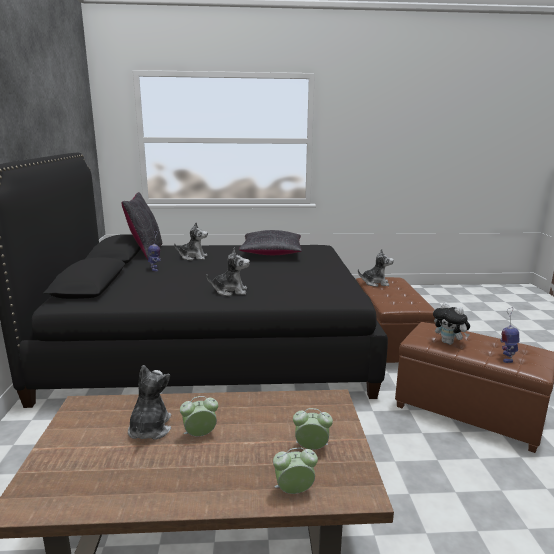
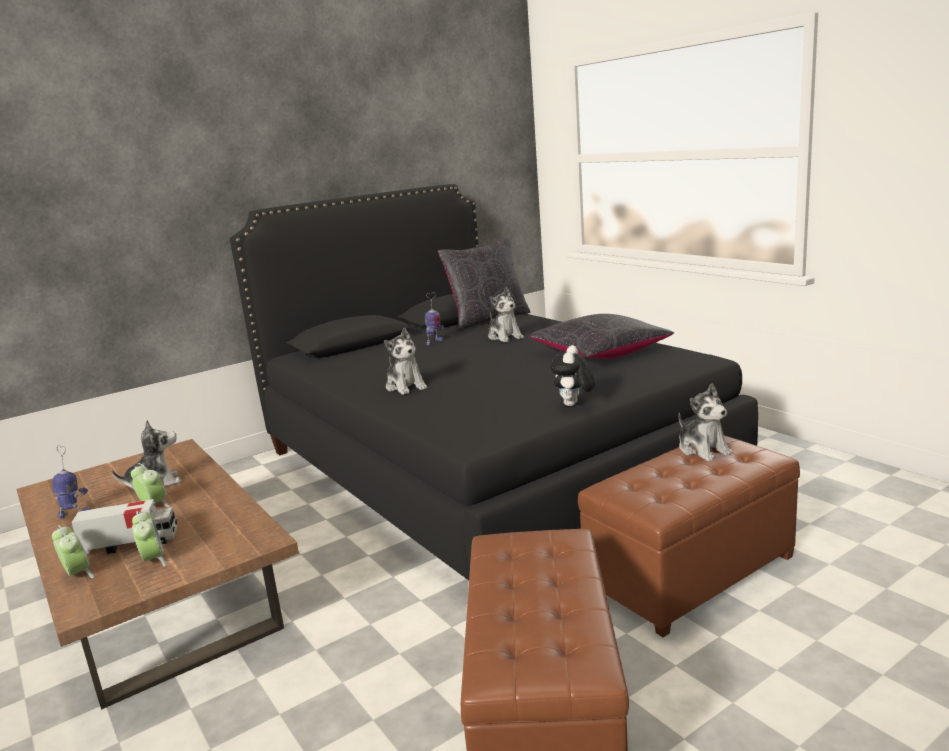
camera: 60 degrees right, 0 degrees up
plush toy [433,302,470,345] -> plush toy moved to [550,345,595,406]
toy robot [500,307,519,363] -> toy robot moved to [52,445,91,519]
none -> toy truck [72,499,177,554]

